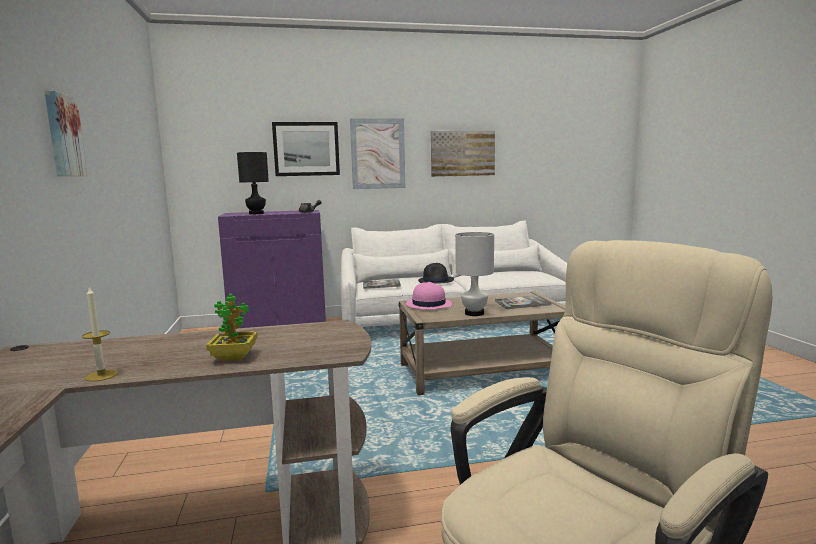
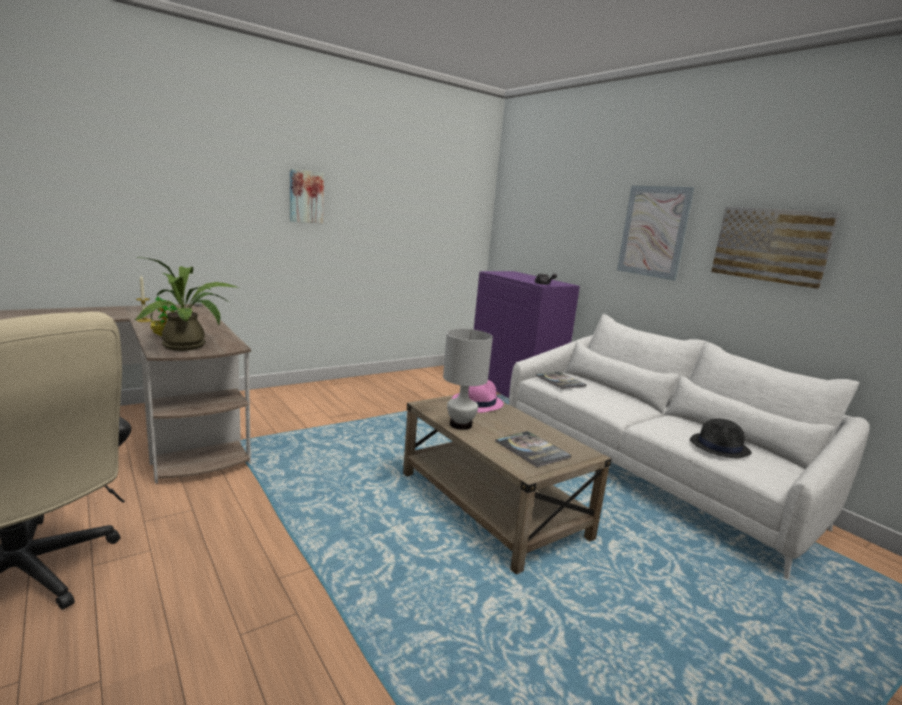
camera: 65 degrees right, 5 degrees up
black table lamp [237,152,269,214] -> none
picture [272,122,340,176] -> none
black hat [418,263,454,284] -> black hat moved to [690,419,752,458]
none -> potted plant [135,257,239,351]

